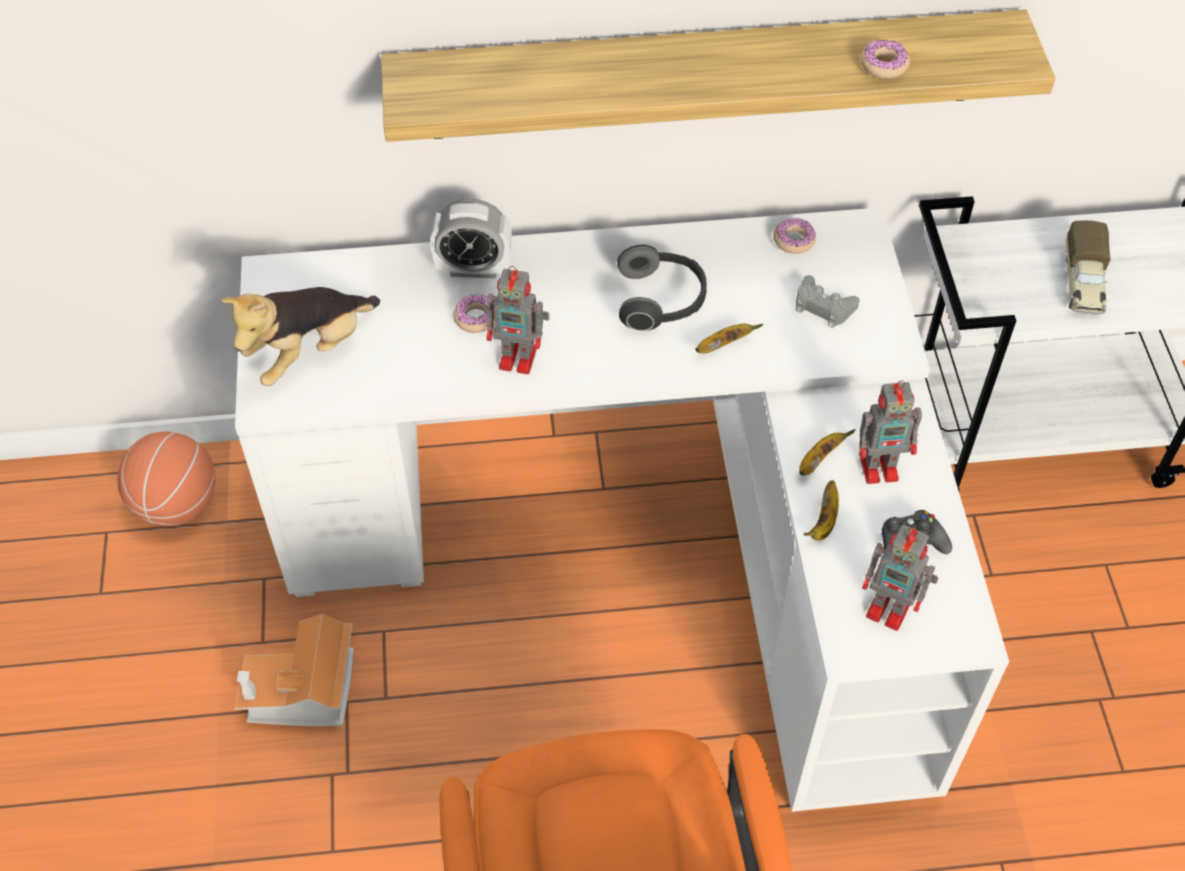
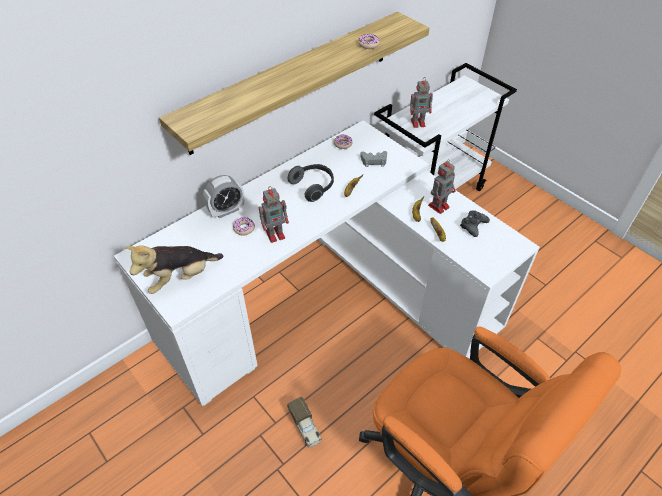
camera: 35 degrees left, 5 degrees down
basketball [118,432,215,526] -> none
plush toy [221,287,380,386] -> plush toy turned 45 degrees clockwise [125,245,224,294]
toy house [235,614,354,726] -> none
toy robot [862,524,938,631] -> toy robot moved to [410,81,433,128]
toy truck [1066,220,1111,315] -> toy truck moved to [287,397,322,448]

